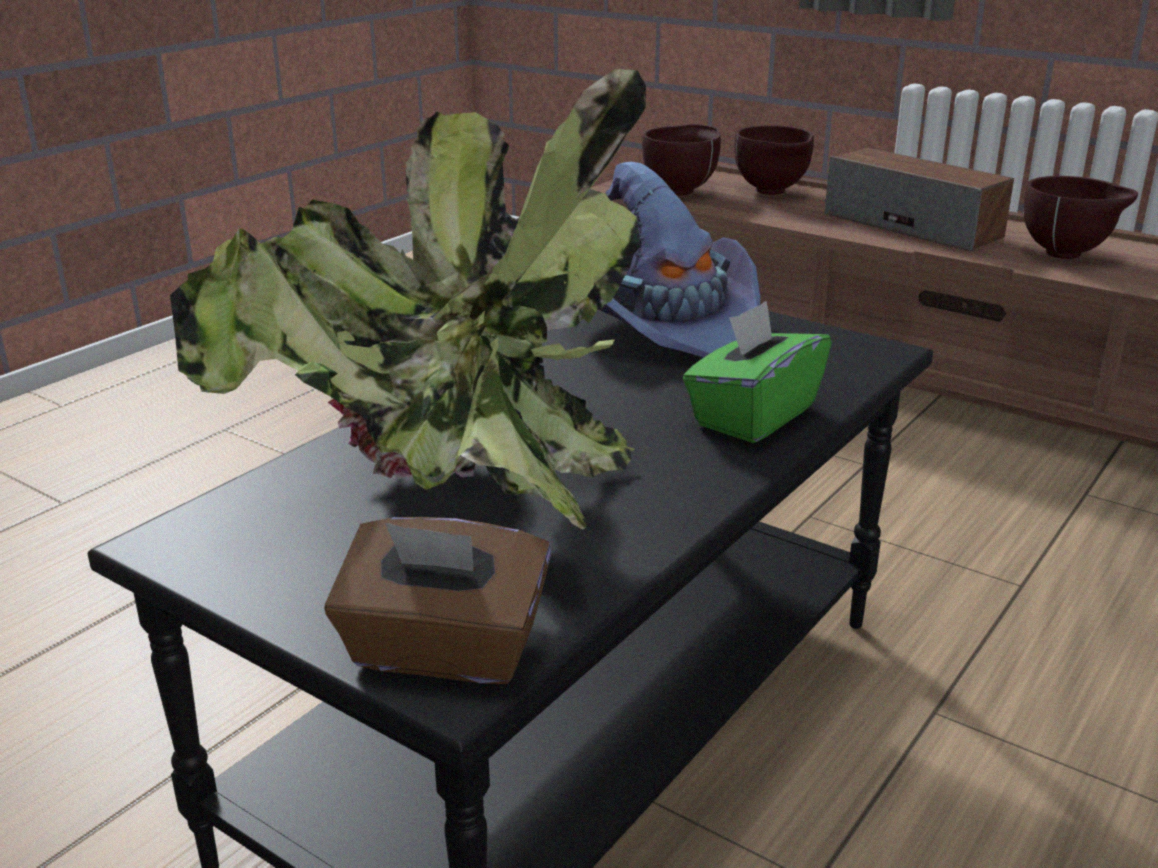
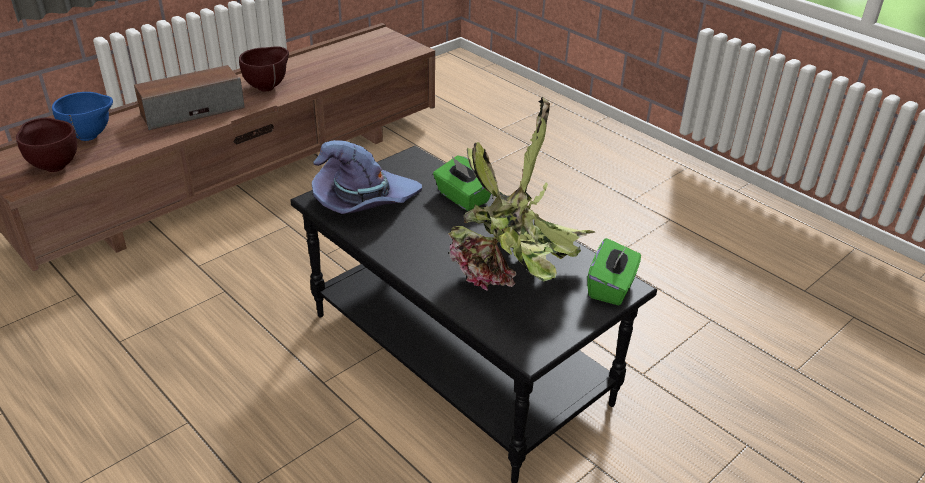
camera: 80 degrees left, 10 degrees up
brown tissue box [325,517,552,684] -> green tissue box [587,238,641,306]
brown bowl [735,125,814,195] -> blue bowl [52,92,113,141]

